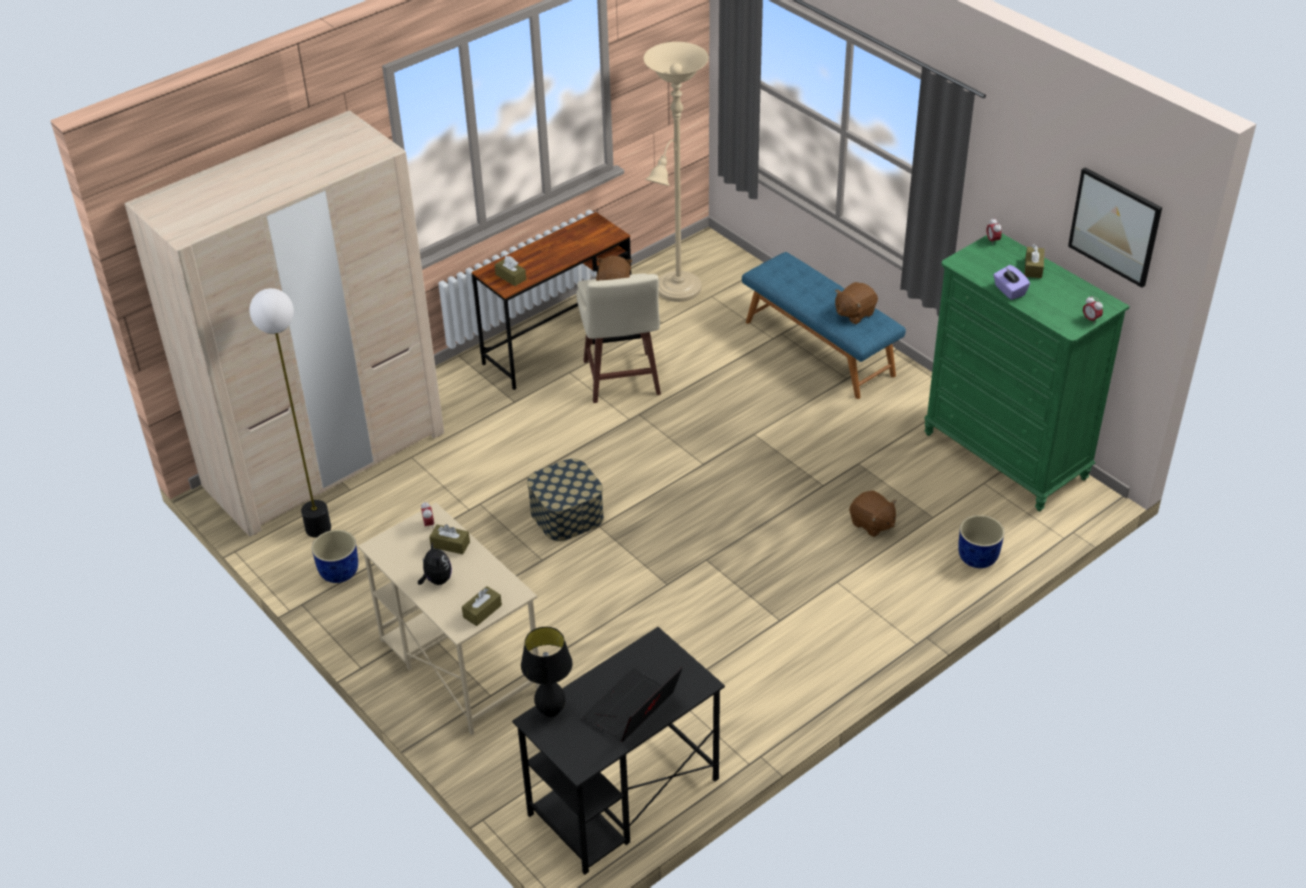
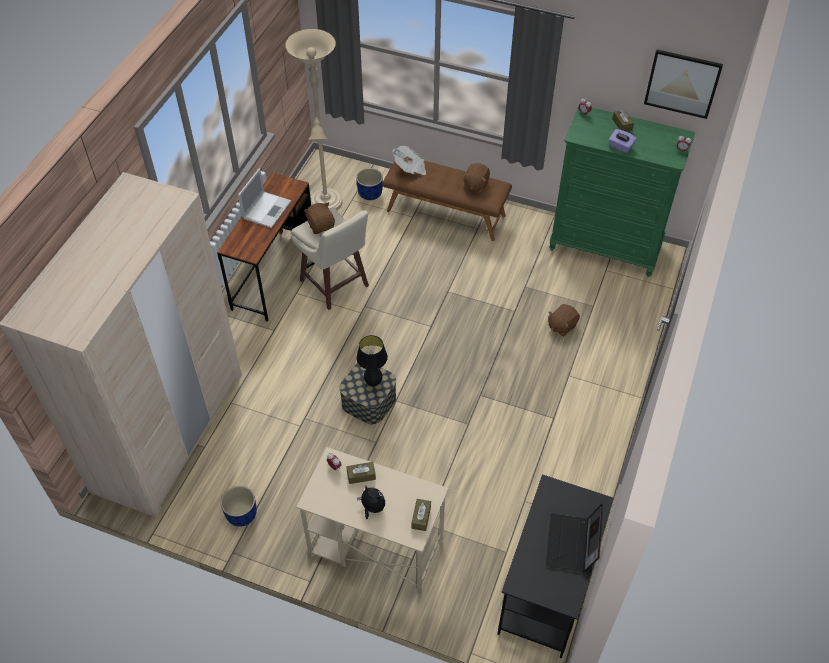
camera: 30 degrees left, 10 degrees up
floor lamp [249,288,331,538] -> none
brown tissue box [495,256,526,286] -> none
black table lamp [521,627,573,717] -> black table lamp moved to [356,335,388,387]
blue bench [742,252,906,399] -> brown bench [383,161,512,241]
brown plush toy [850,490,897,537] -> brown plush toy turned 120 degrees clockwise [548,304,580,337]
blue planter [958,515,1004,568] -> blue planter moved to [356,168,383,200]
none -> laptop [238,168,291,228]
none -> newspaper [392,146,426,175]

